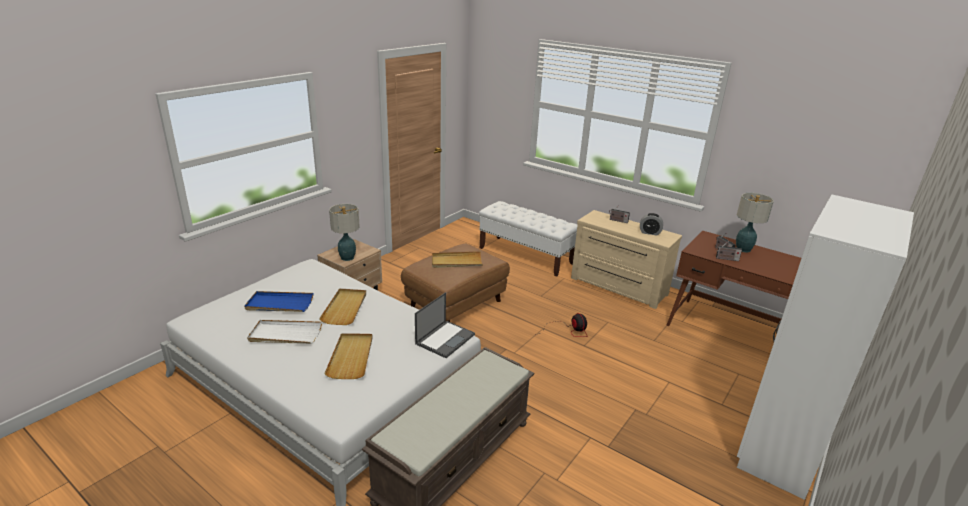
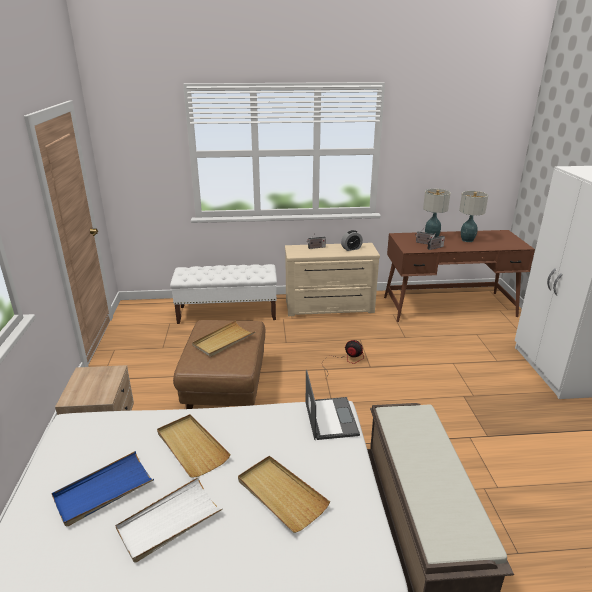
camera: 40 degrees left, 0 degrees up
table lamp [329,204,360,261] -> table lamp moved to [459,191,488,242]

